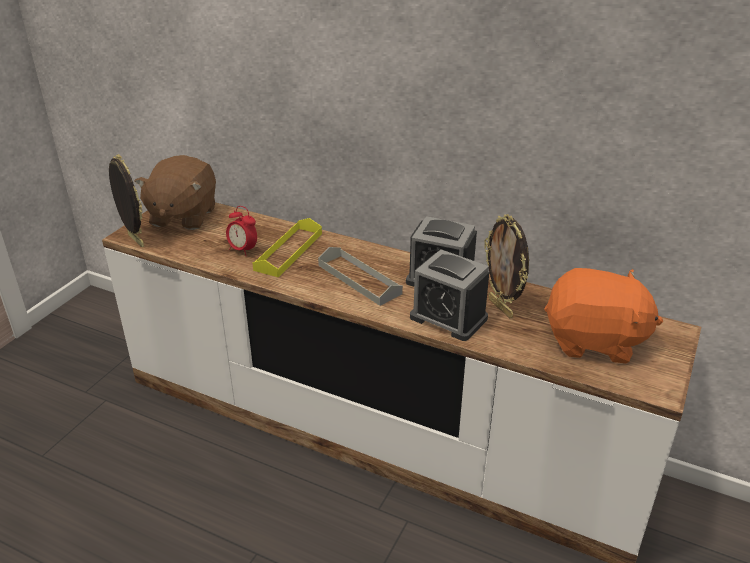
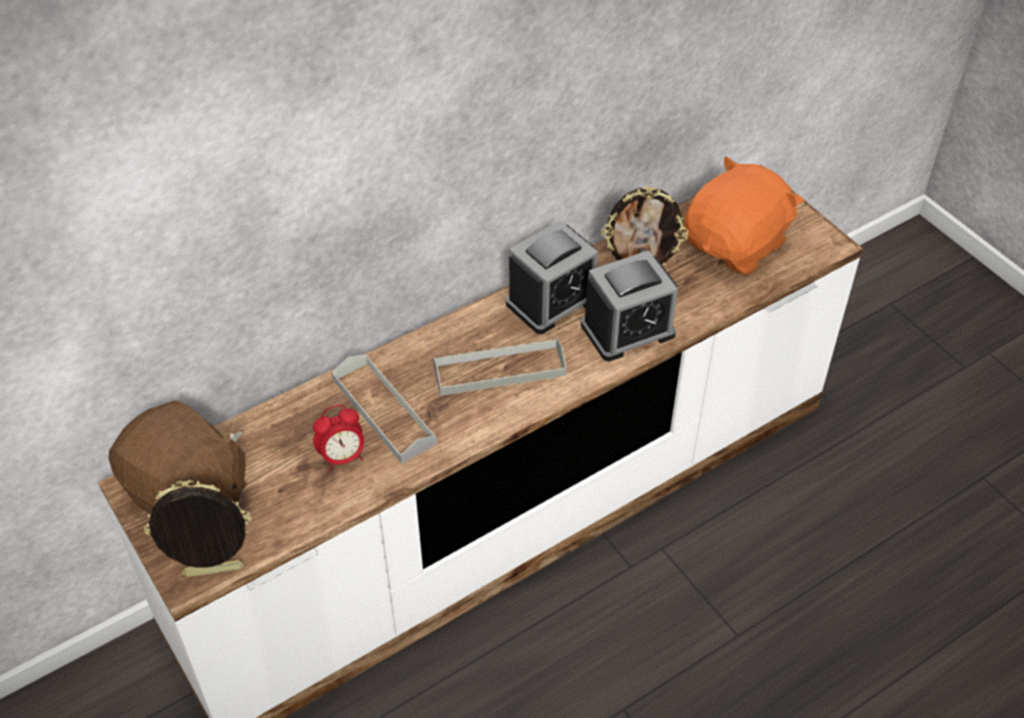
camera: 60 degrees left, 15 degrees up
yellow tray [253,218,322,277] -> grey tray [332,354,437,464]

